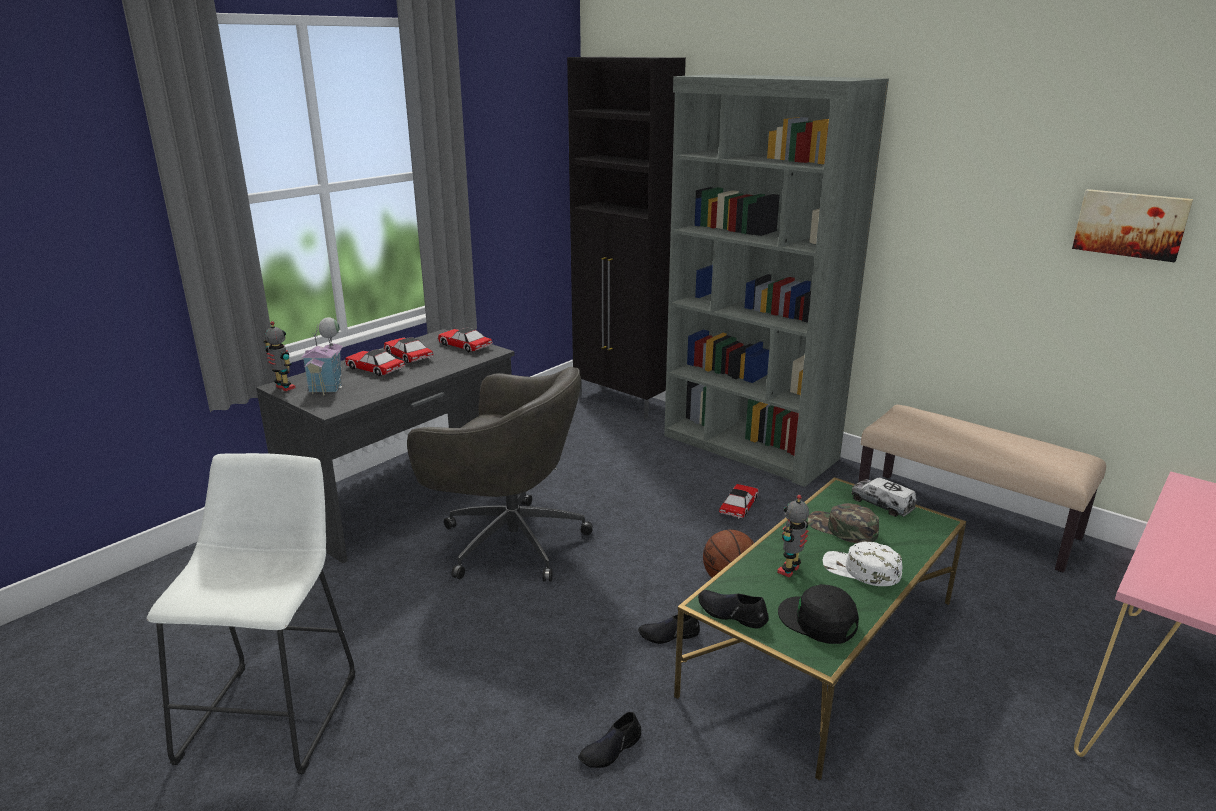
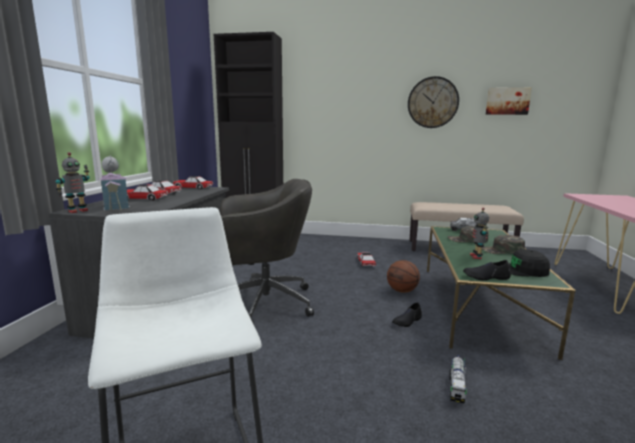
camera: 30 degrees left, 10 degrees down
toy robot [263,321,296,391] -> toy robot turned 120 degrees clockwise [55,152,90,213]
black shoe [578,712,641,768] -> toy truck [449,355,467,404]
grey bookcase [664,74,889,487] -> none
white cap [823,542,902,586] -> green cap [482,235,525,254]
none -> wall clock [408,76,459,128]

